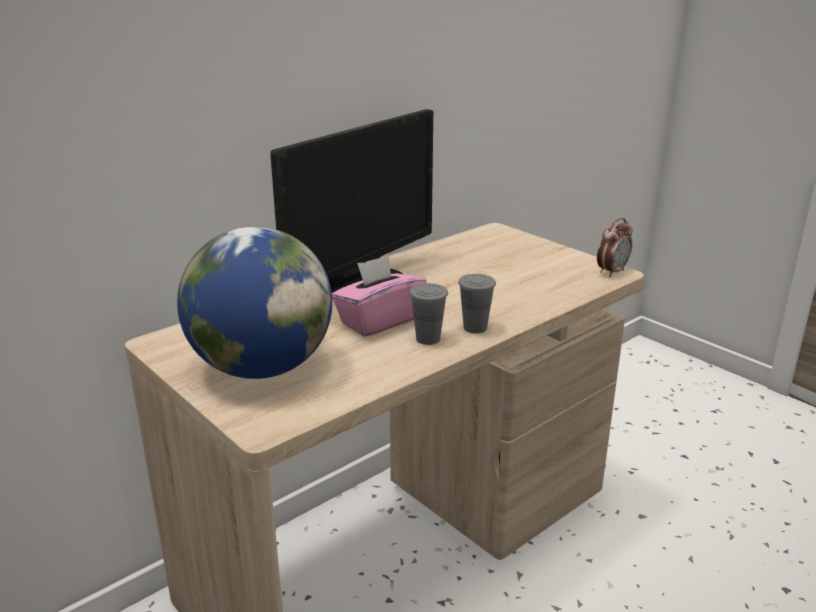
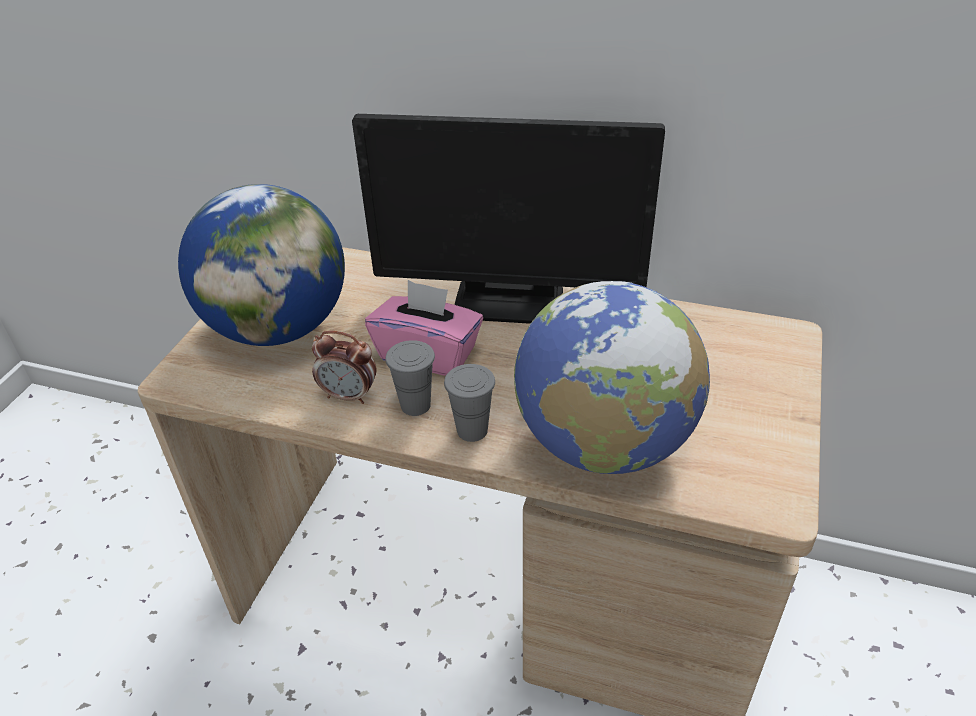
camera: 60 degrees right, 15 degrees up
alarm clock [597,218,633,277] -> alarm clock moved to [312,331,377,404]
none -> globe [514,281,710,474]

